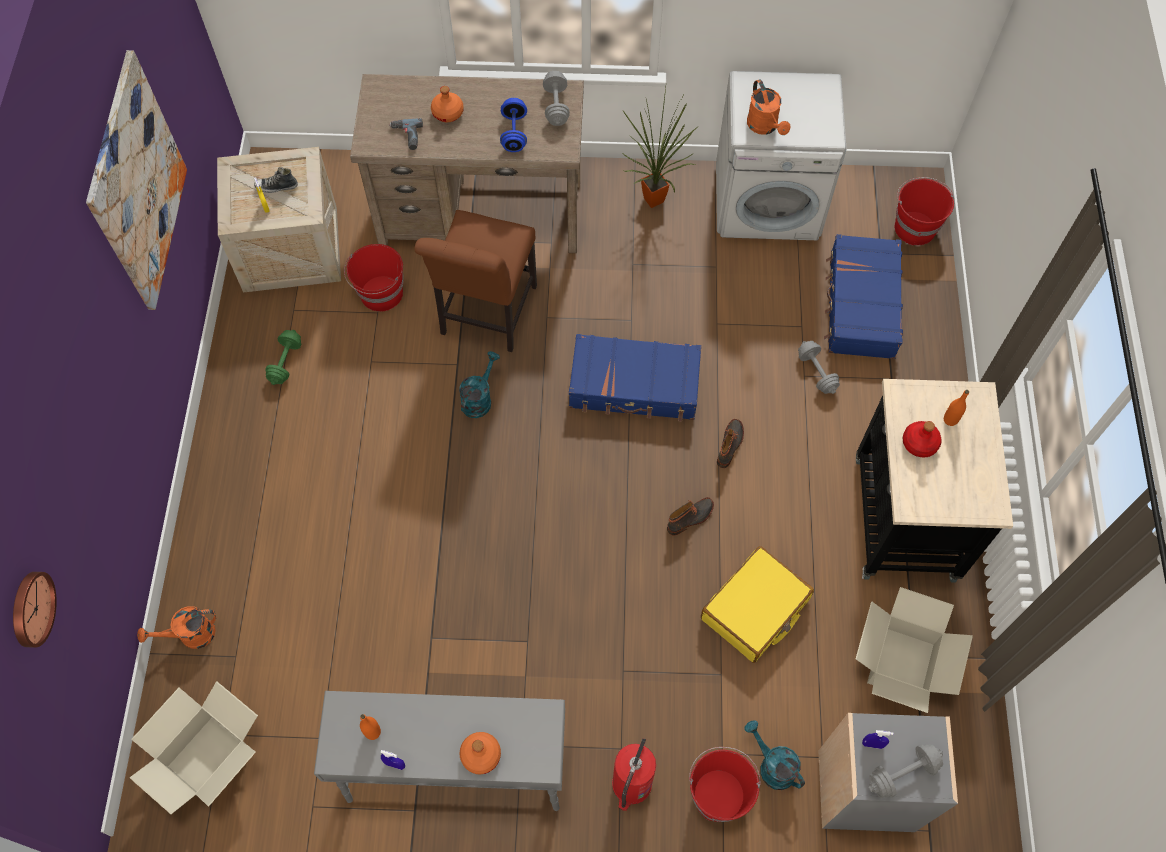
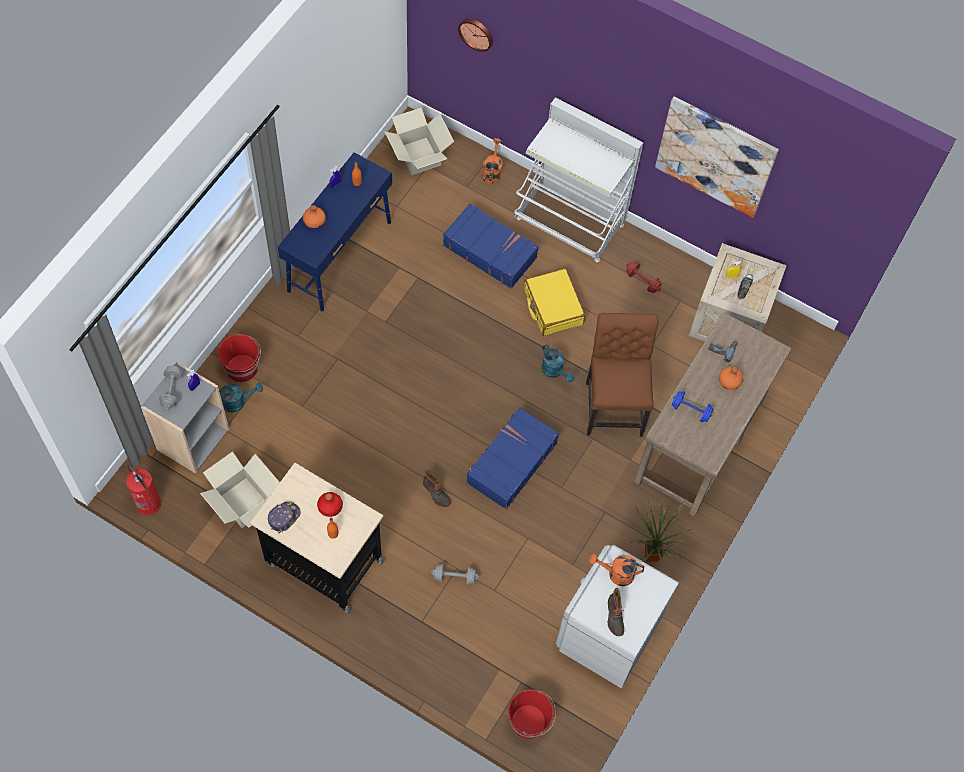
camera: 115 degrees right, 0 degrees up
green dumbbell [265,330,301,385] -> red dumbbell [626,262,661,293]
grey console table [314,691,565,811] -> blue console table [278,152,392,311]
red bucket [344,244,404,312] -> none
brown chair [414,210,537,352] -> brown chair turned 45 degrees clockwise [586,313,658,437]
grey dumbbell [543,71,570,126] -> none
fire extinguisher [612,738,656,811] -> fire extinguisher moved to [126,465,162,515]
boot [667,497,714,535] -> boot moved to [608,588,624,636]
yellow suitcase [701,546,814,663] -> yellow suitcase moved to [524,268,585,336]
blue suitcase [824,234,903,359] -> blue suitcase moved to [443,204,539,289]
none -> cap [268,502,301,533]
none -> white shoe rack [514,98,643,262]

